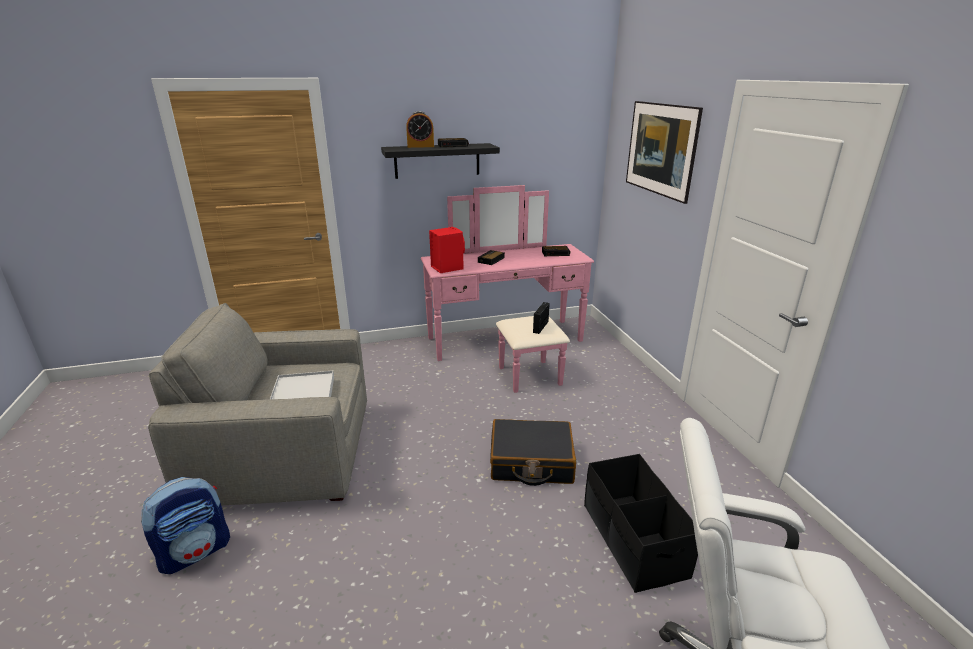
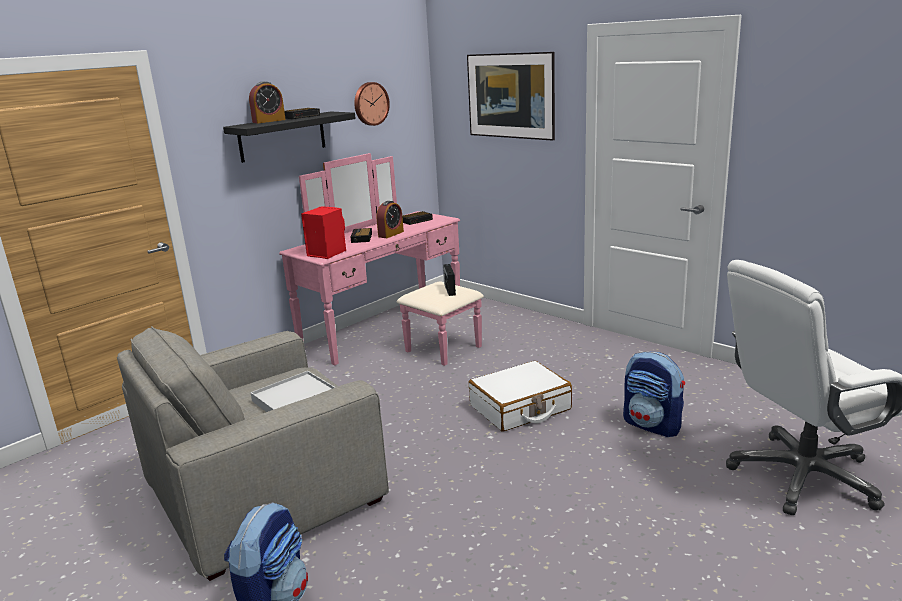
camera: 30 degrees left, 5 degrees down
black suitcase [490,419,576,486] -> white suitcase [469,361,572,431]
black storage box [584,454,698,593] -> backpack [623,351,685,437]
none -> wall clock [354,82,390,126]
none -> alarm clock [376,201,404,238]

